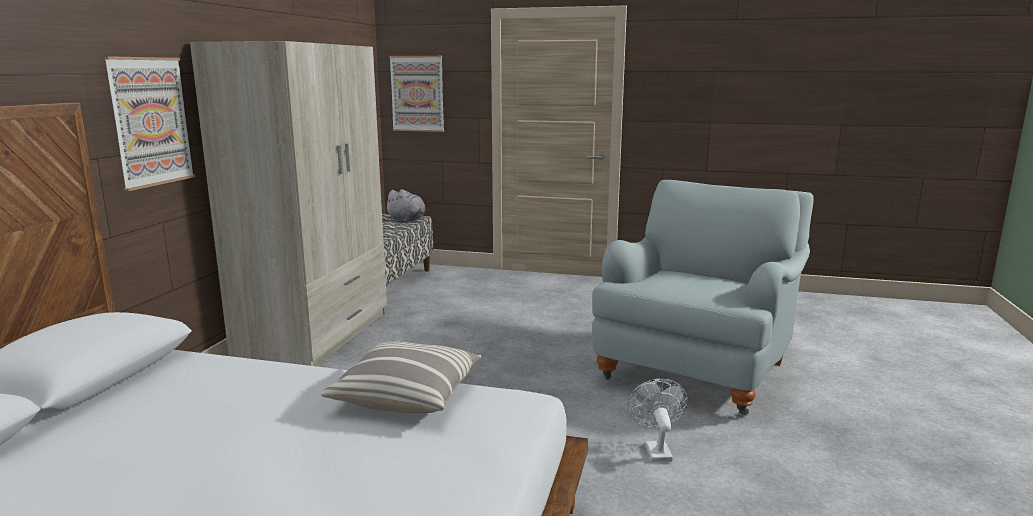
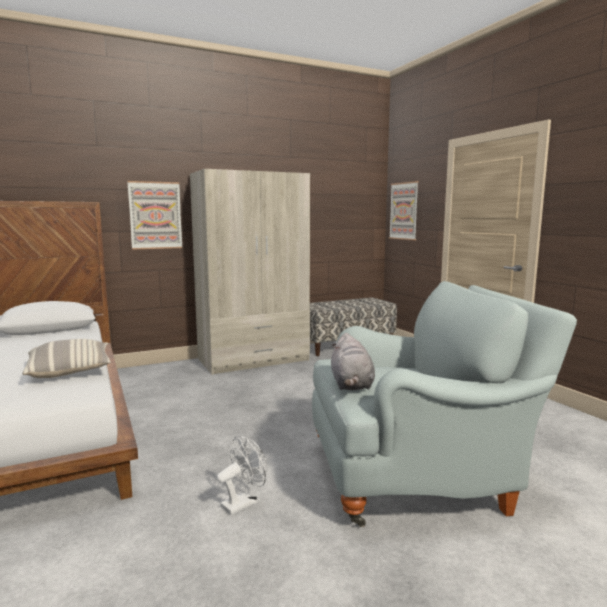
camera: 50 degrees right, 5 degrees down
grey plush toy [384,189,426,222] -> grey plush toy moved to [331,333,375,390]

